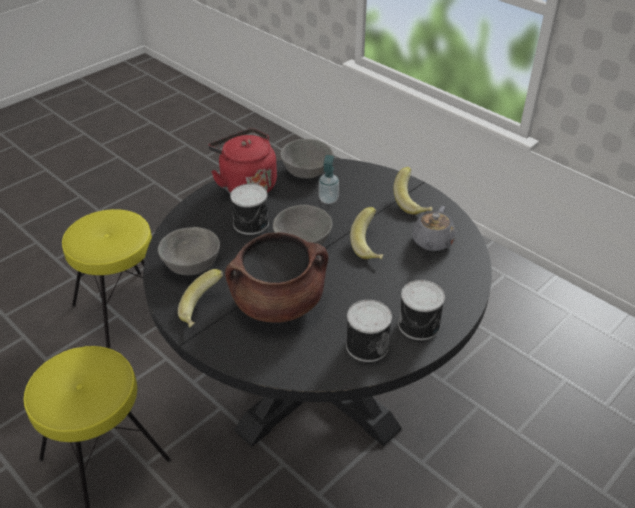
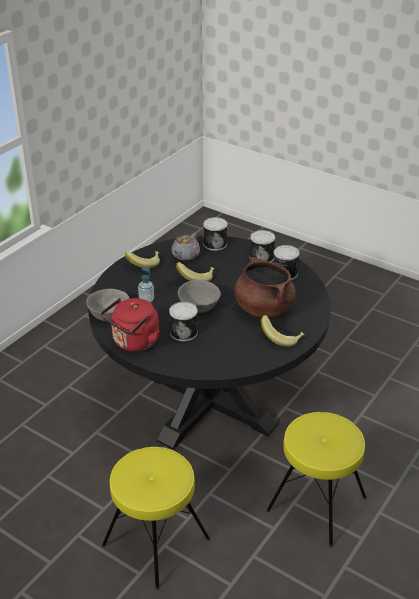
camera: 100 degrees left, 5 degrees down
grey bowl [158,227,220,275] -> none
grey teapot [412,206,456,251] -> grey teapot turned 105 degrees clockwise [172,233,200,261]
none -> can [203,217,228,251]

